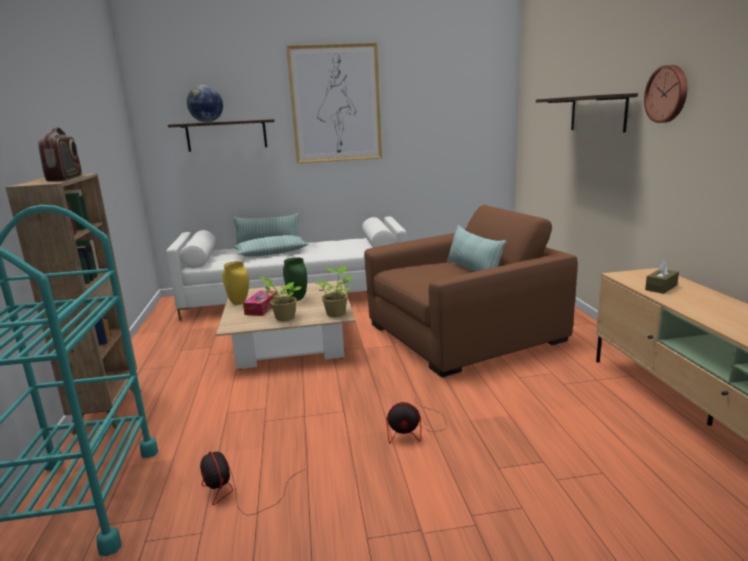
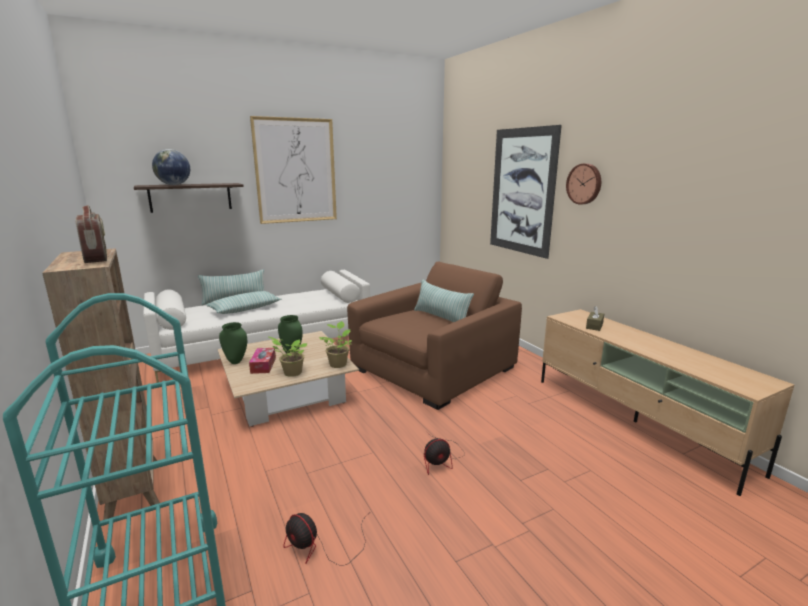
camera: 20 degrees left, 0 degrees up
yellow vase [222,261,249,305] -> green vase [219,322,247,364]
shelf [536,93,638,133] -> picture [490,125,562,259]

